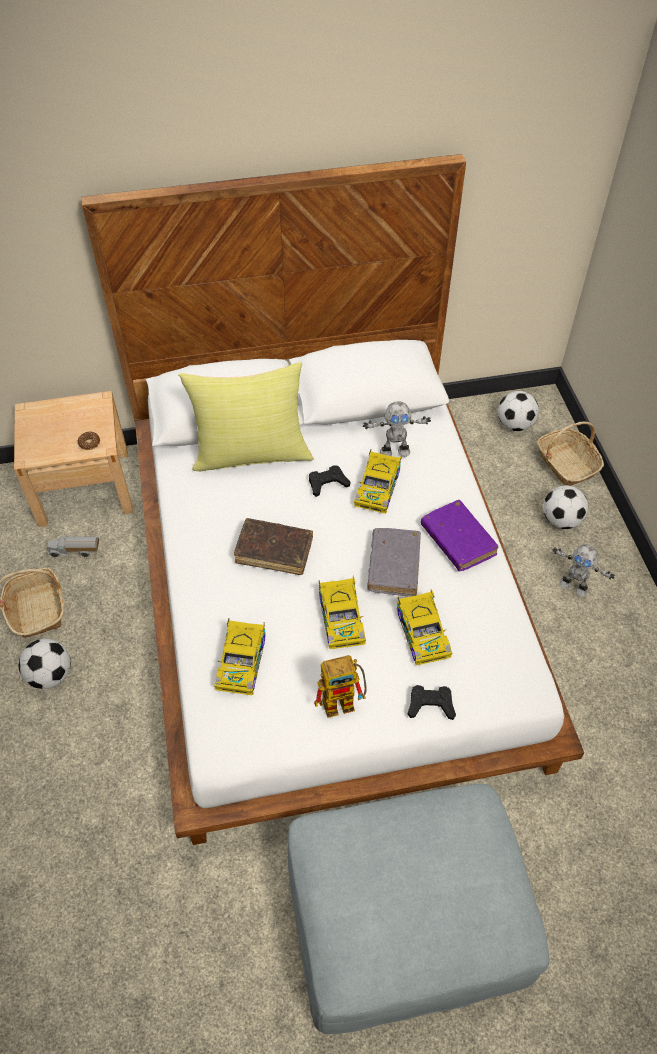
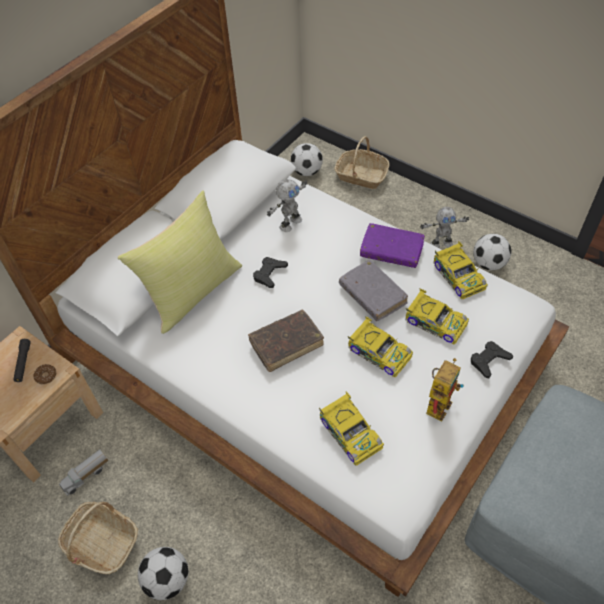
camera: 40 degrees left, 0 degrees up
toy car [354,449,402,514] -> toy car moved to [433,241,488,300]
football [543,485,588,529] -> football moved to [473,234,512,270]
none -> black flashlight [13,339,31,382]

